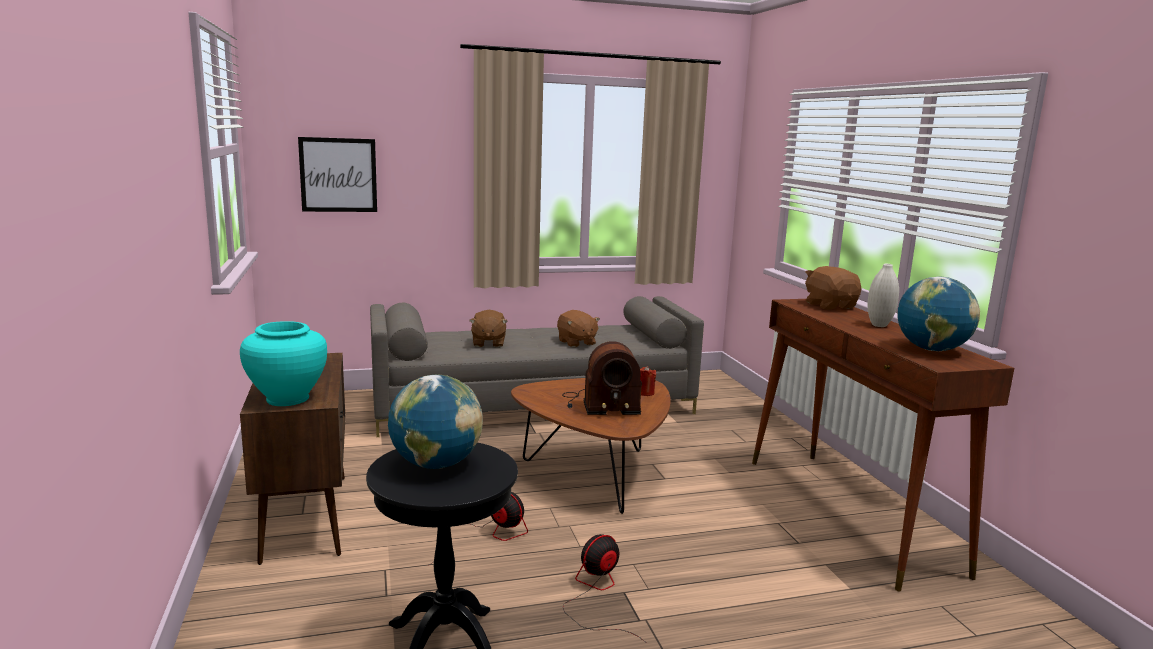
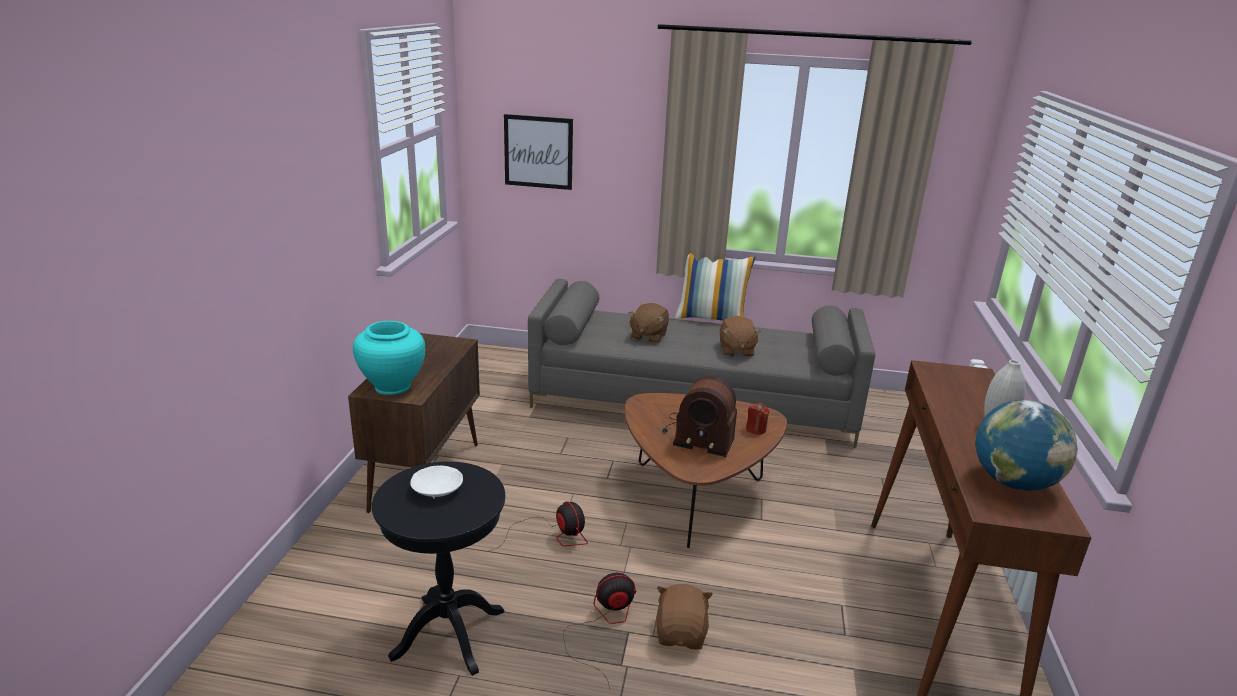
camera: 25 degrees right, 10 degrees up
globe [388,374,483,469] -> white bowl [410,465,463,499]
brown plush toy [805,266,862,310] -> brown plush toy moved to [656,584,713,650]
none -> pillow [675,253,755,321]

